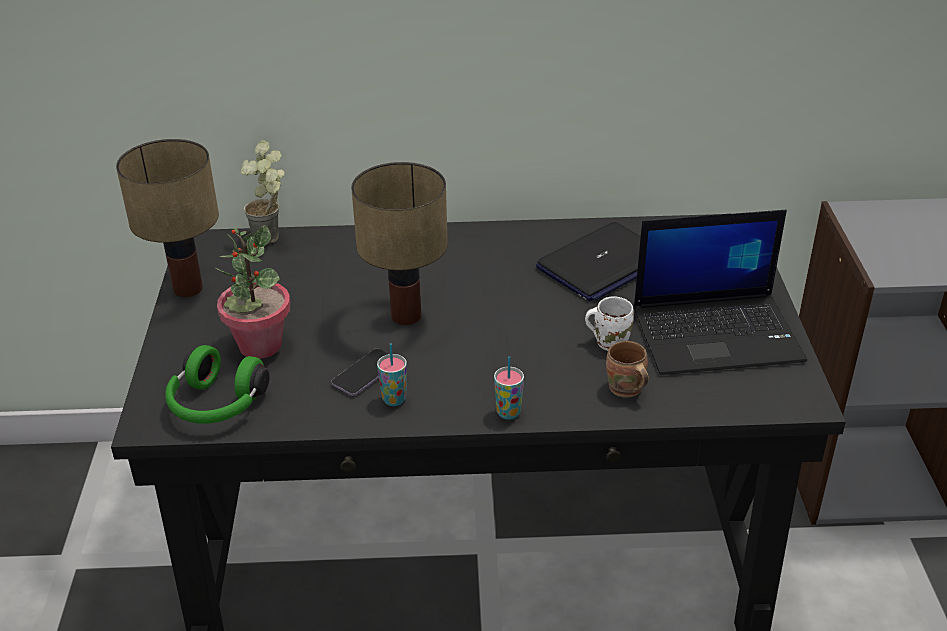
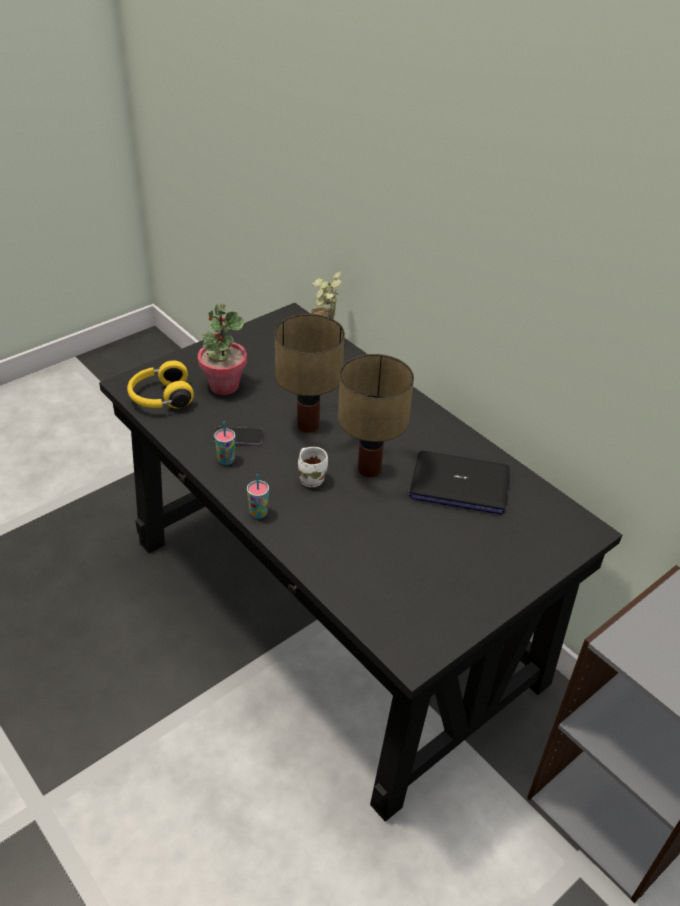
camera: 50 degrees right, 5 degrees up
table lamp [116,139,219,297] -> table lamp moved to [338,354,414,477]
green headphones [165,345,270,424] -> yellow headphones [127,360,194,408]
white mug [585,296,634,351] -> white mug moved to [298,447,328,487]
brown mug [606,341,649,398] -> none
laptop [634,210,807,375] -> none

